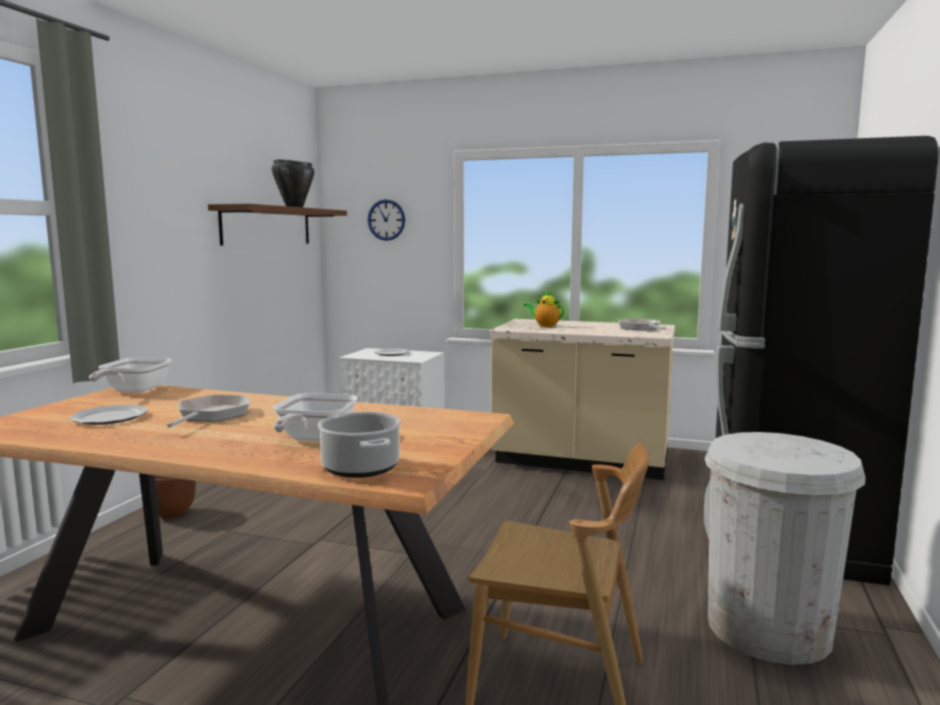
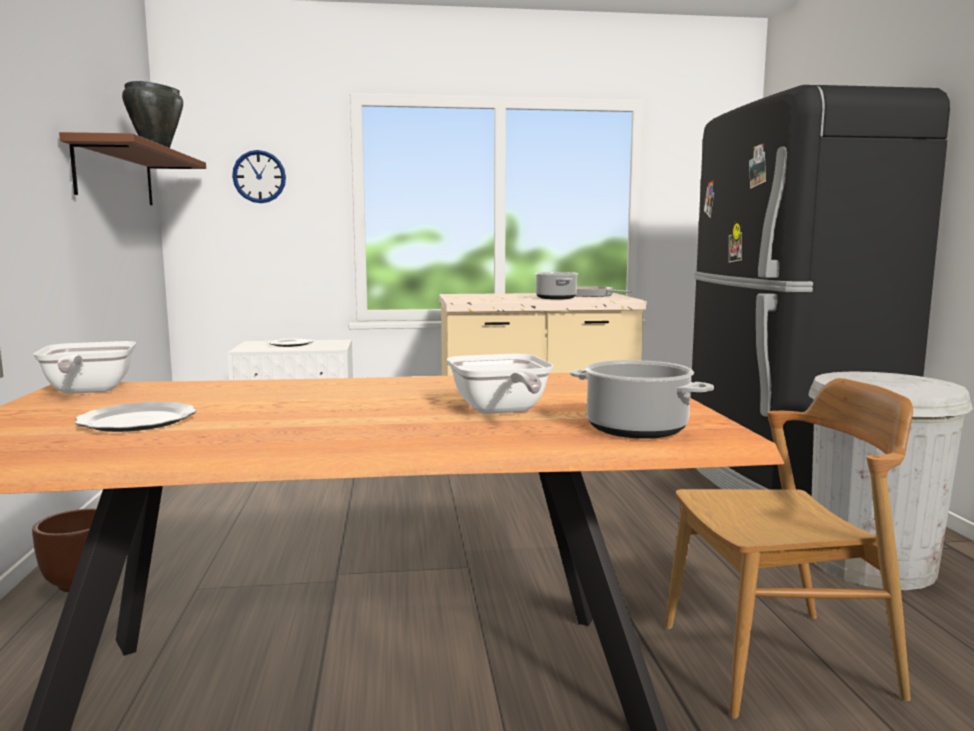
camera: 25 degrees left, 0 degrees up
frying pan [167,394,250,427] -> none
teapot [524,290,564,327] -> none
none -> cooking pot [535,272,578,300]

